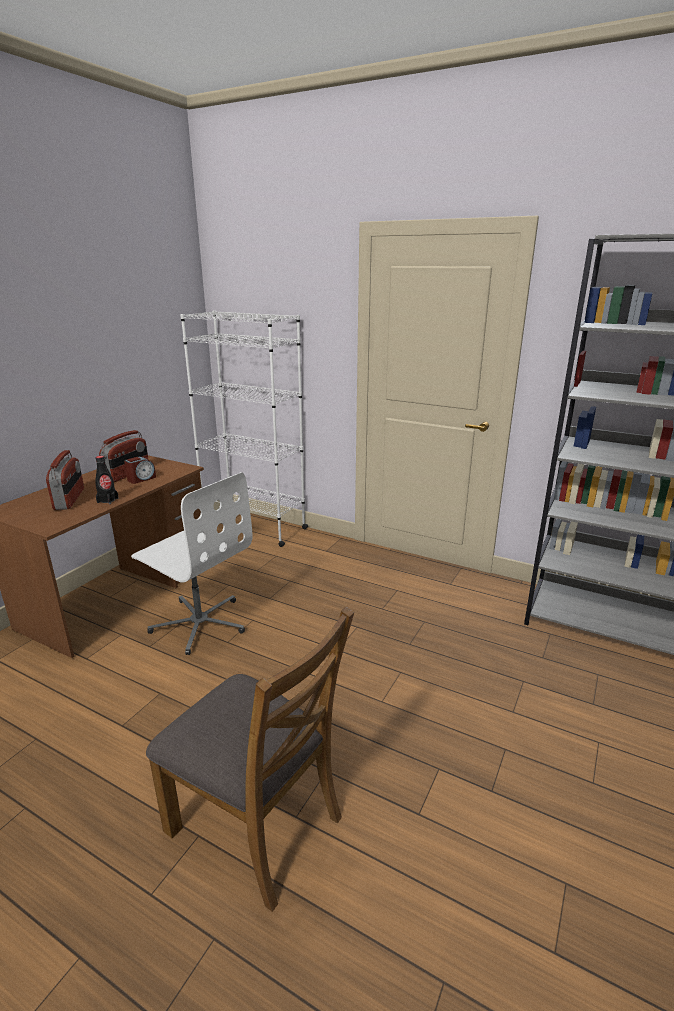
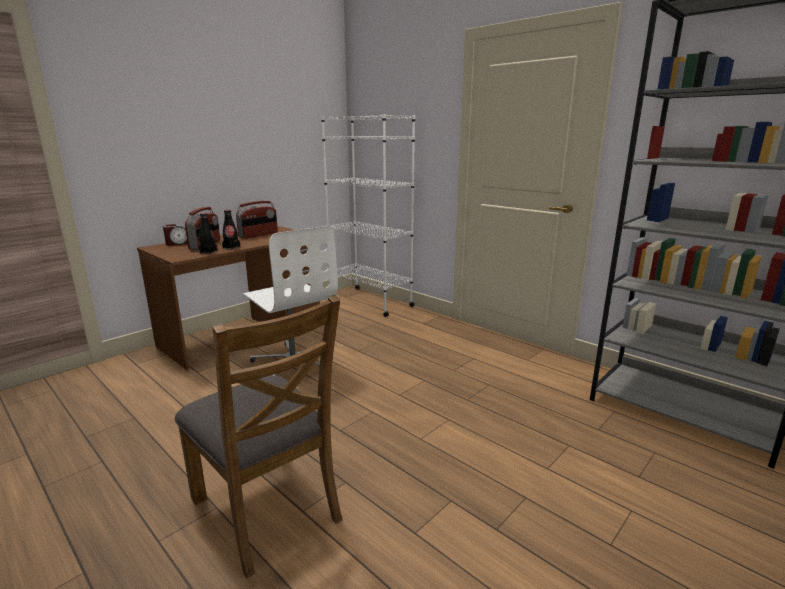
camera: 15 degrees right, 5 degrees down
alarm clock [124,457,156,484] -> alarm clock moved to [163,224,188,246]
none -> black bottle [199,213,218,254]

